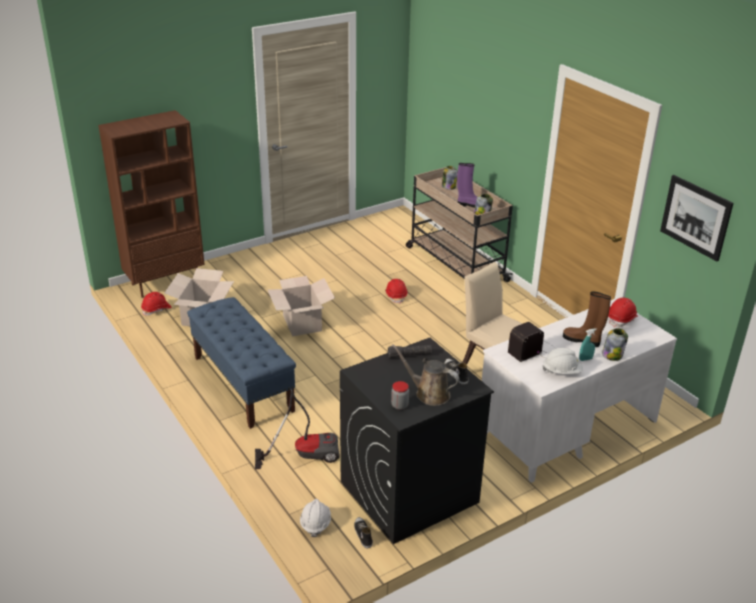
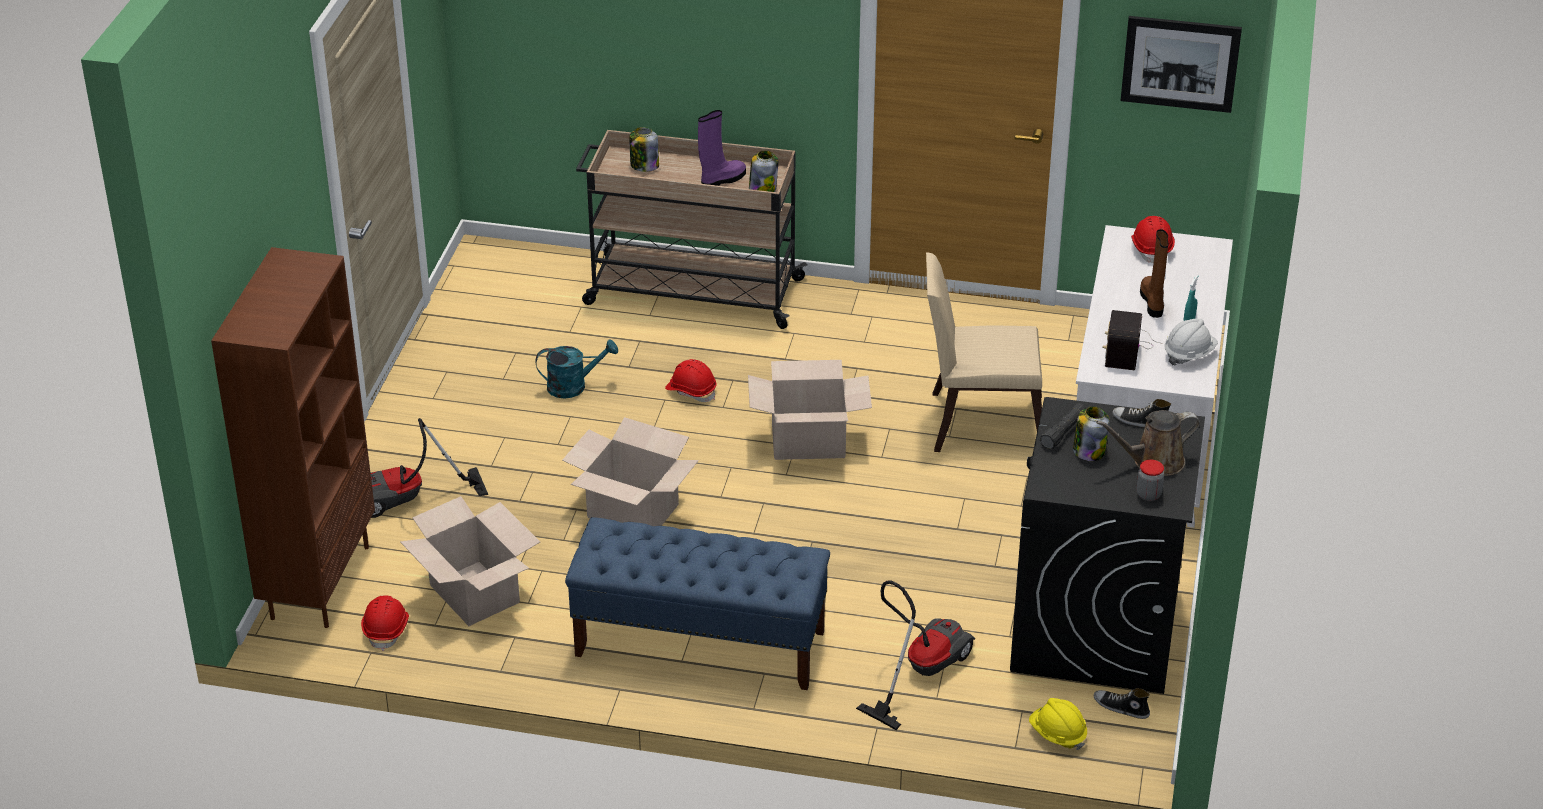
camera: 45 degrees left, 5 degrees up
white hard hat [300,499,331,537] -> yellow hard hat [1029,698,1087,750]
brown boot [563,291,611,347] -> brown boot turned 105 degrees clockwise [1140,229,1169,318]
jar [602,328,628,361] -> jar moved to [1073,406,1110,461]
none -> vacuum cleaner [371,418,488,518]
none -> turquoise watering can [535,340,618,399]
none -> cardboard box [748,360,872,460]

